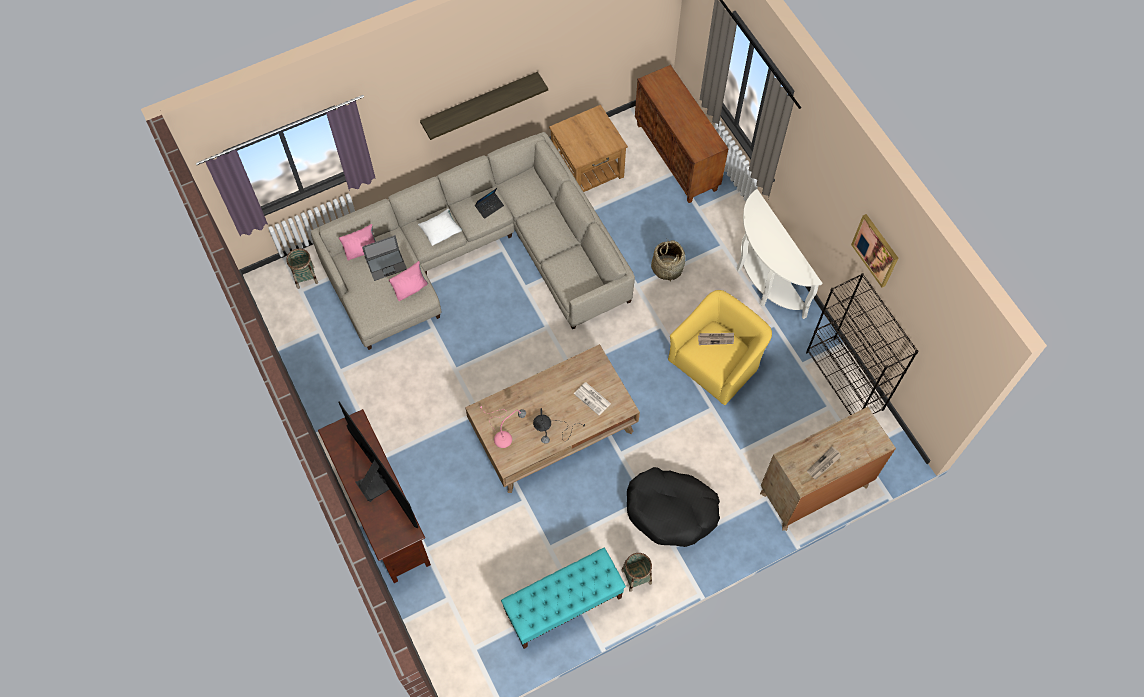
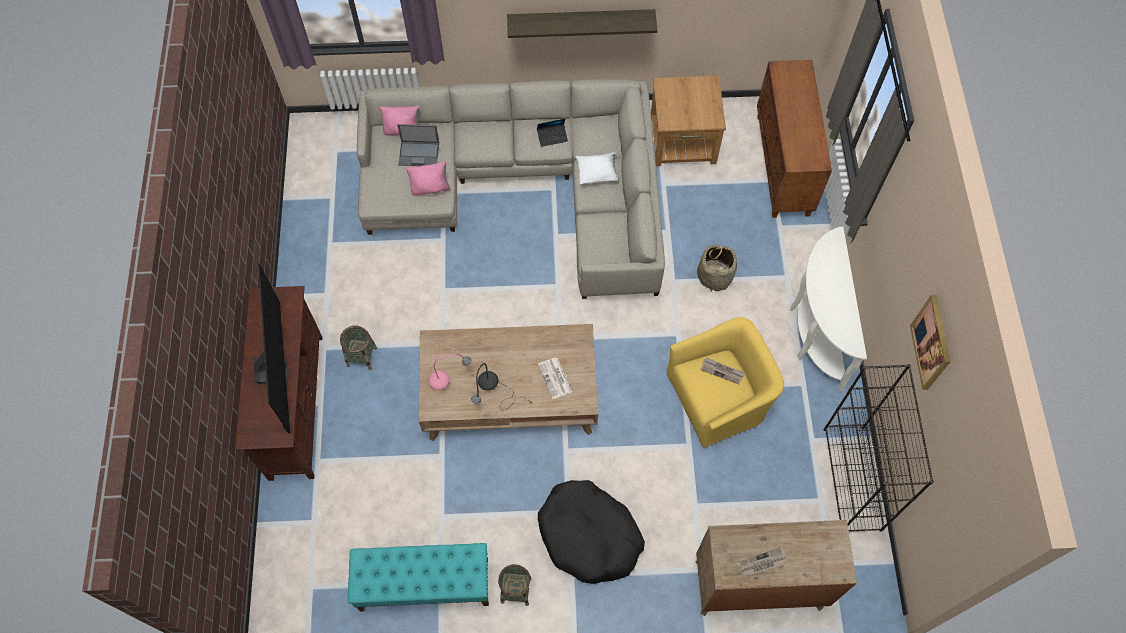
camera: 25 degrees right, 0 degrees up
basket [286,248,318,289] -> basket moved to [340,326,377,370]
white pillow [418,209,462,246] -> white pillow moved to [576,152,619,184]

